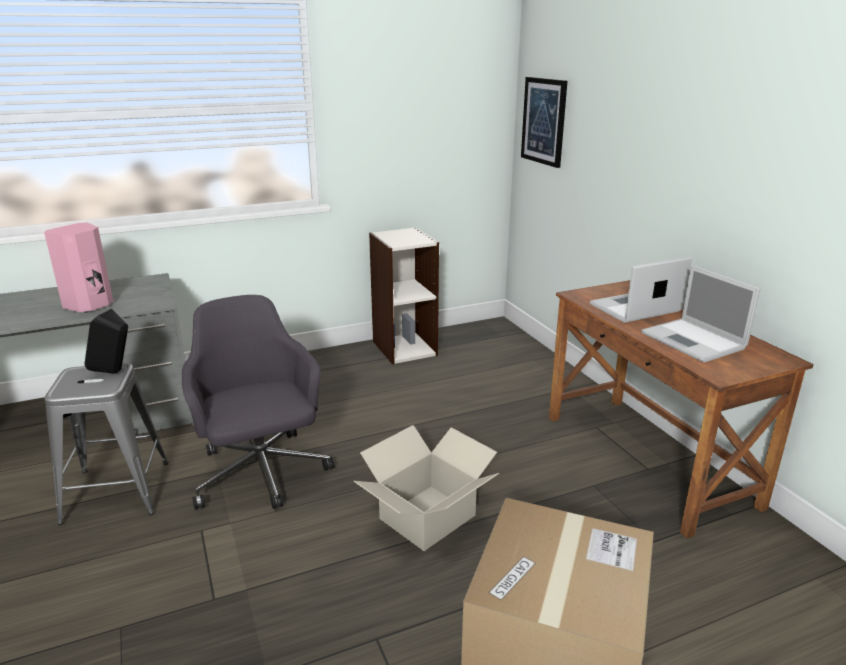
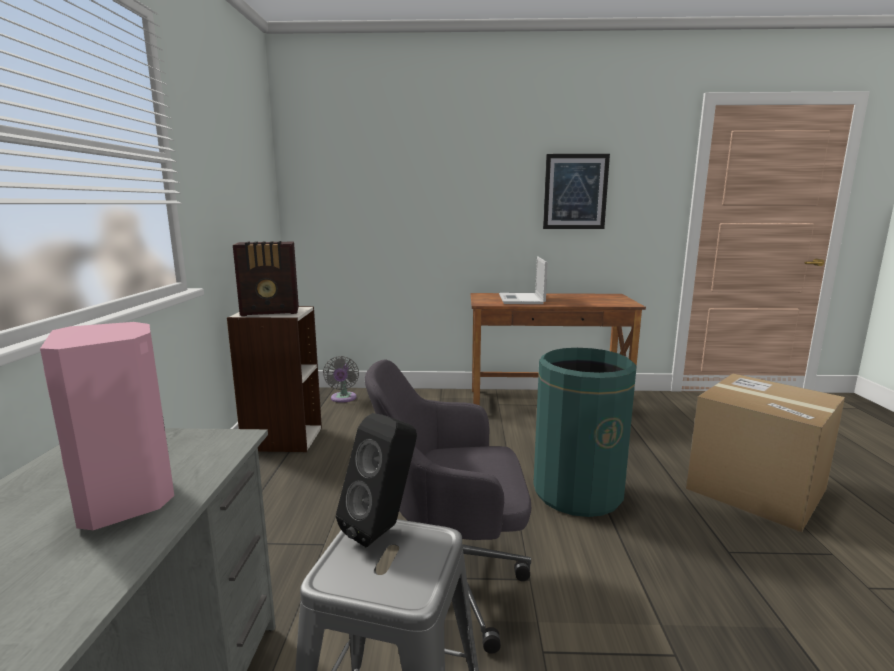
camera: 65 degrees left, 10 degrees down
cardboard box [354,425,500,551] -> green trash can [533,348,637,517]
picture [521,77,567,168] -> picture moved to [543,154,610,229]
laptop [641,265,761,363] -> none
none -> radio [233,241,299,316]
none -> grey fan [323,356,359,403]

